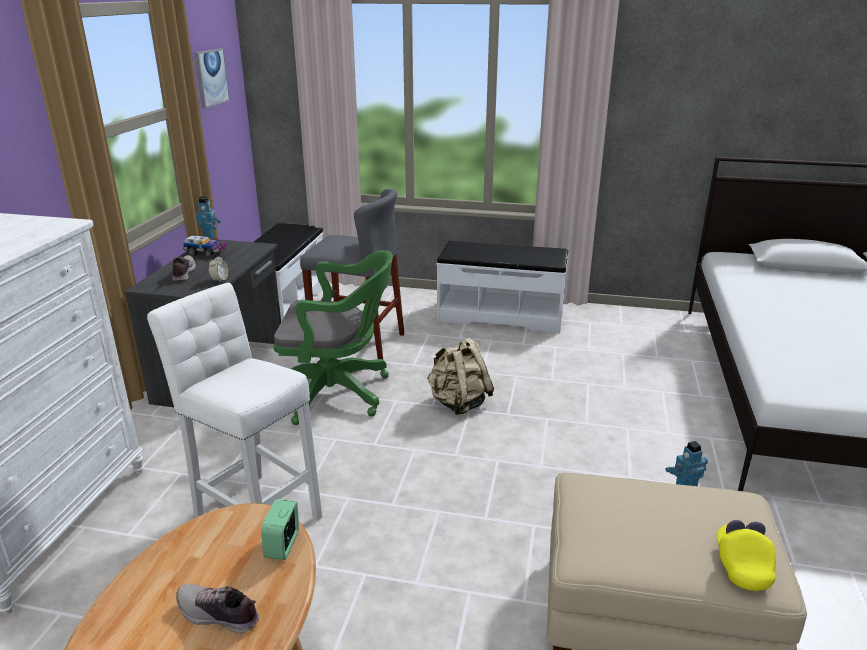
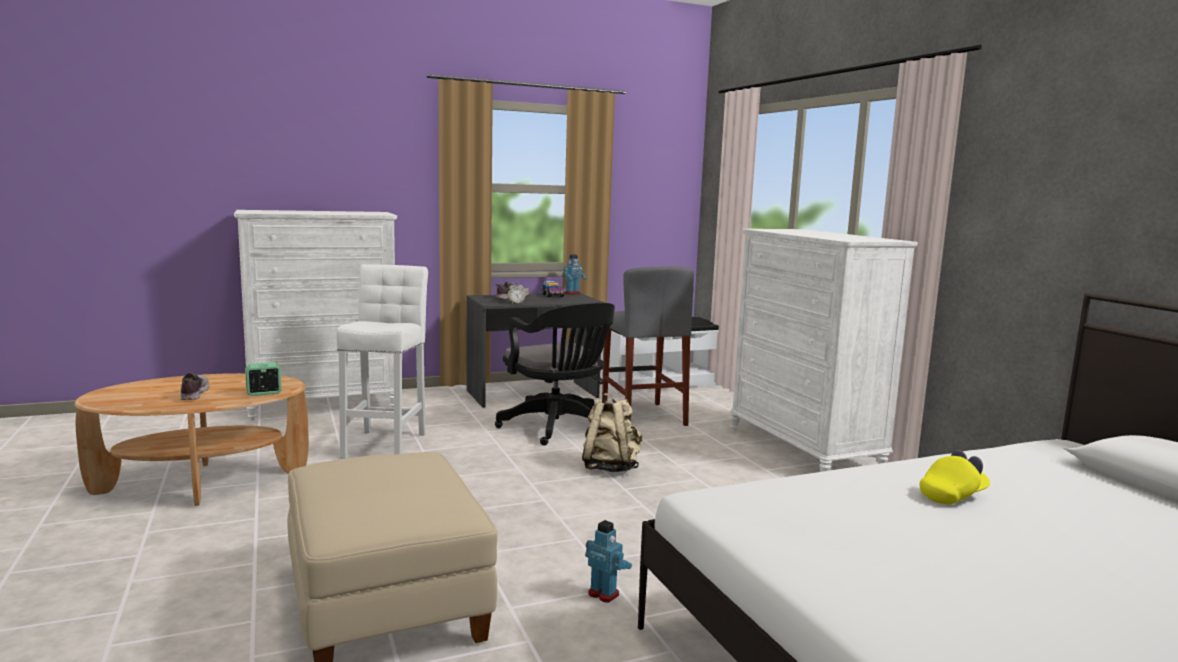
camera: 55 degrees right, 15 degrees down
picture [194,48,230,109] -> none
green office chair [273,250,393,425] -> black office chair [495,302,615,446]
white bench [437,240,568,333] -> white dresser [730,229,918,472]
yellow cap [717,520,776,591] -> yellow cap moved to [920,450,990,504]

